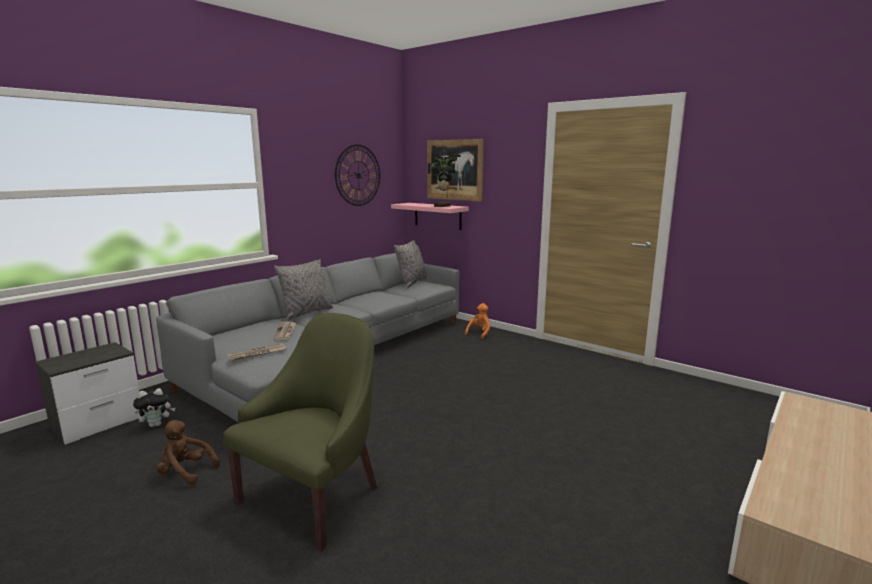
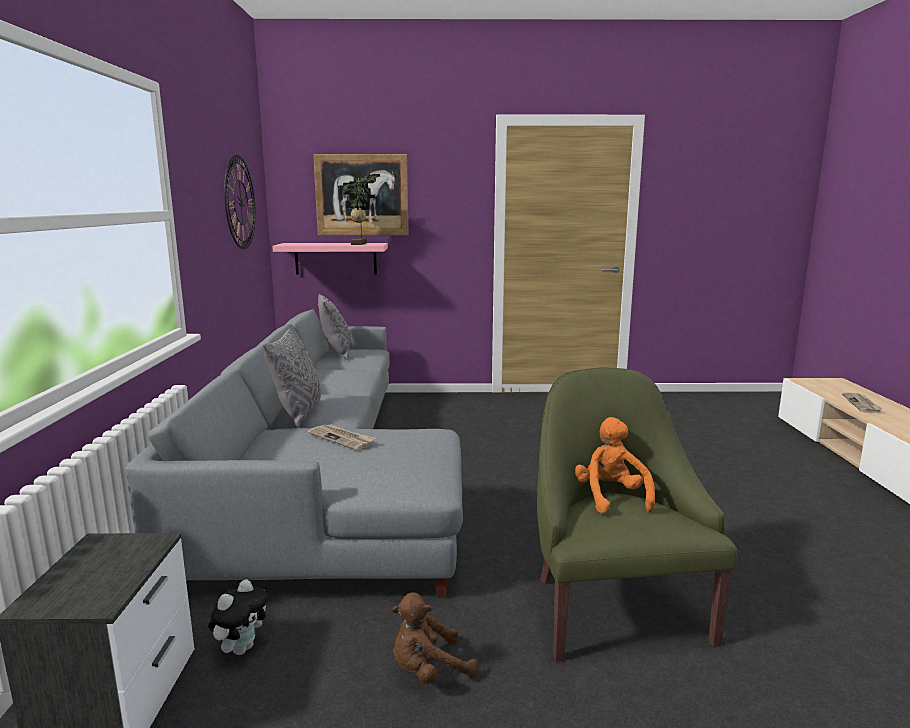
camera: 40 degrees left, 0 degrees up
newspaper [228,343,287,361] -> newspaper moved to [842,392,883,413]
orange plush toy [465,303,490,339] -> orange plush toy moved to [575,417,655,514]

